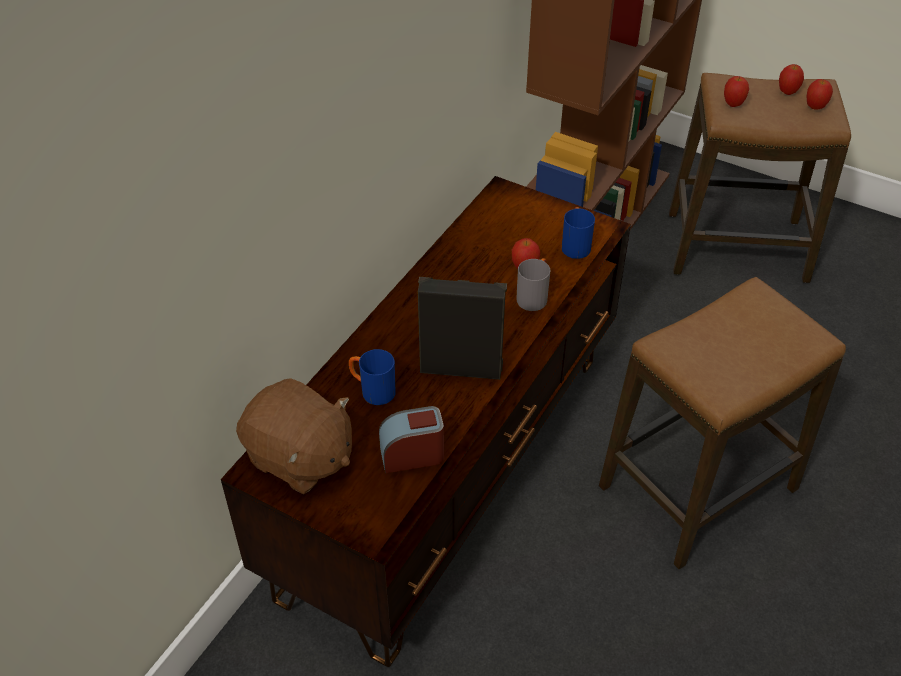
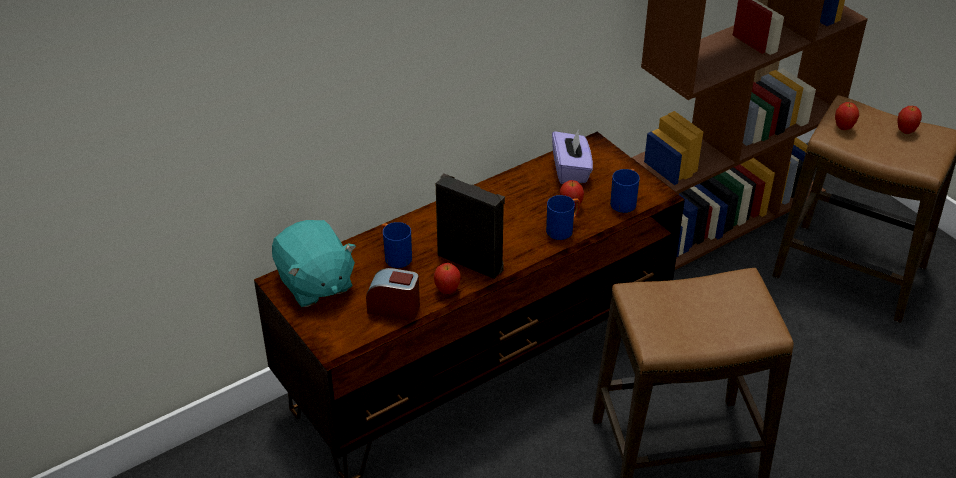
camera: 25 degrees right, 5 degrees down
brown plush toy [236,378,352,494] -> turquoise plush toy [272,220,356,307]
grey mug [516,258,550,311] -> blue mug [546,195,580,240]
apple [806,79,833,110] -> apple moved to [434,263,461,294]
none -> purple tissue box [552,131,593,184]

